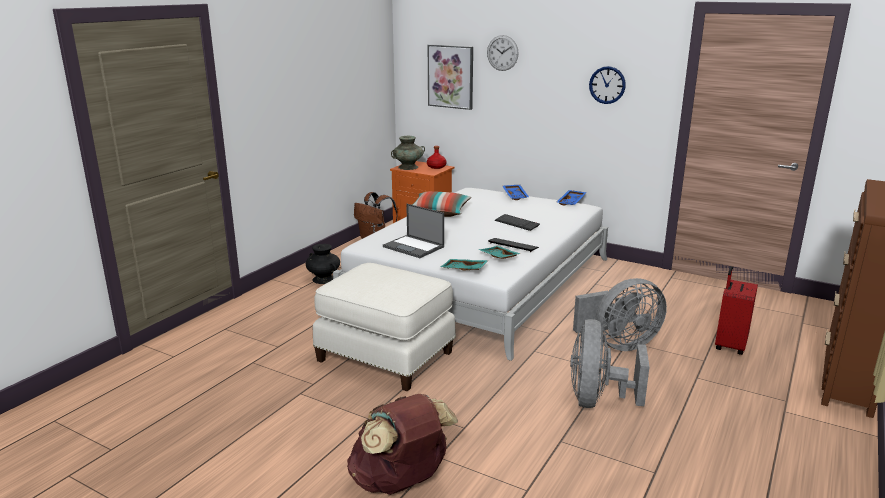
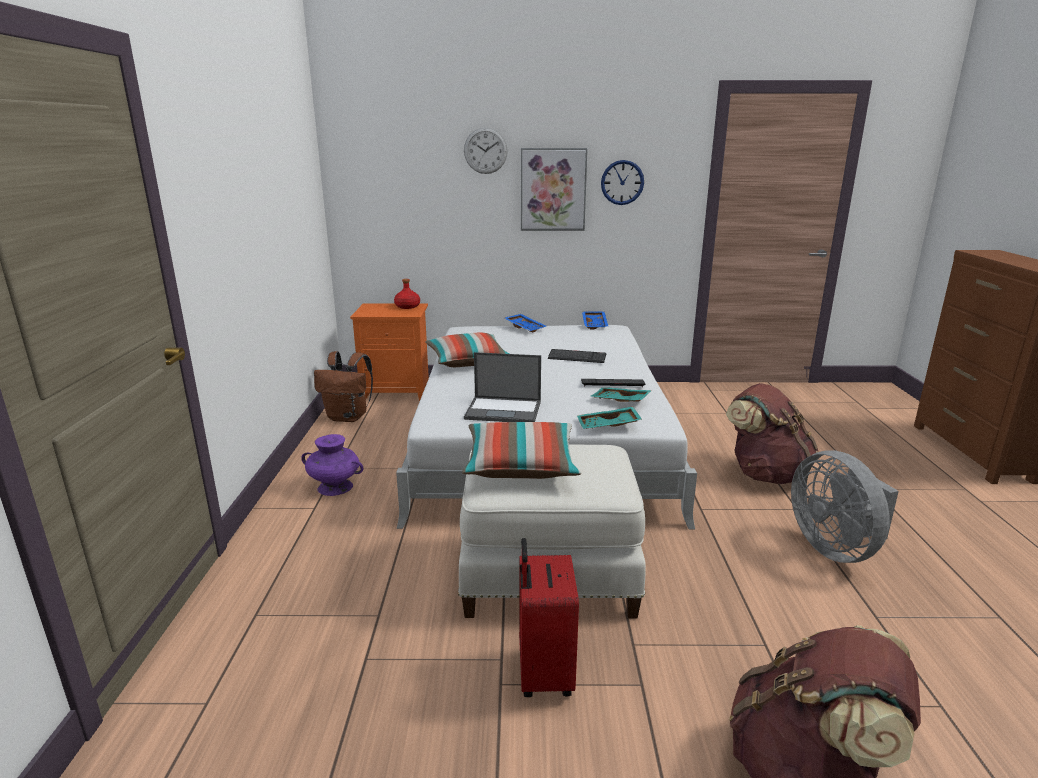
camera: 30 degrees left, 0 degrees up
black vase [306,244,340,284] -> purple vase [301,434,364,496]
turquoise vase [391,136,425,170] -> none
picture [428,45,473,110] -> picture moved to [521,148,588,231]
grey fan [573,278,667,351] -> brown backpack [726,383,818,484]
red suitcase [715,266,758,355] -> red suitcase moved to [519,538,579,697]
none -> pillow [462,422,581,479]

